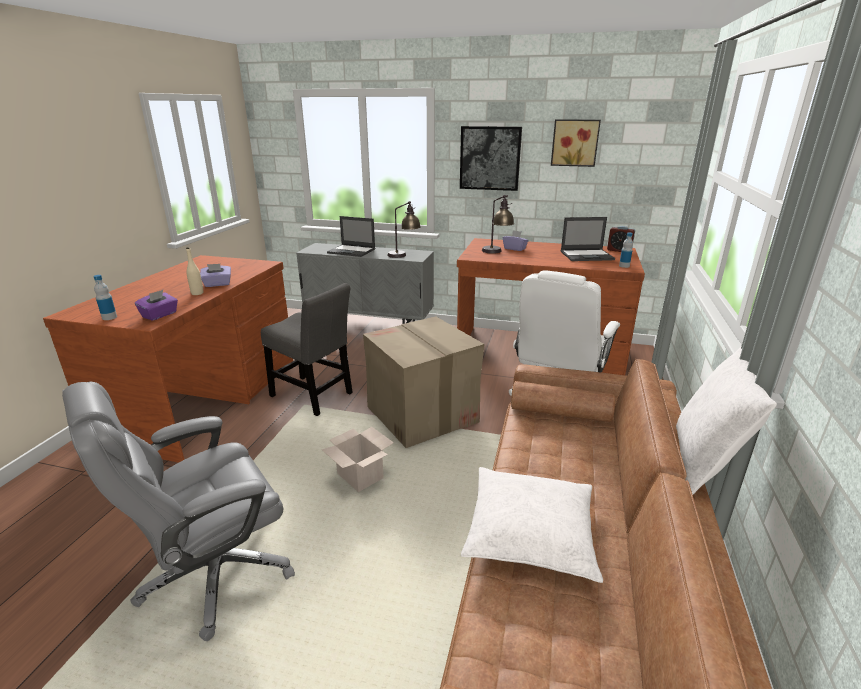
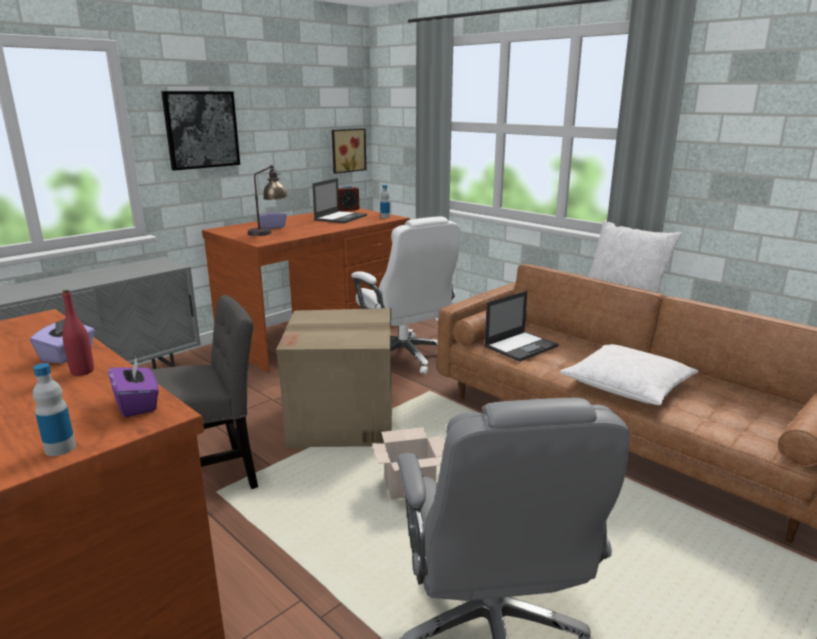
camera: 60 degrees left, 5 degrees down
beige bottle [186,247,203,295] -> red bottle [62,290,94,376]
laptop [327,216,375,257] -> laptop moved to [484,291,558,362]
table lamp [387,201,421,258] -> none
picture [551,119,601,167] -> picture moved to [332,128,366,174]

